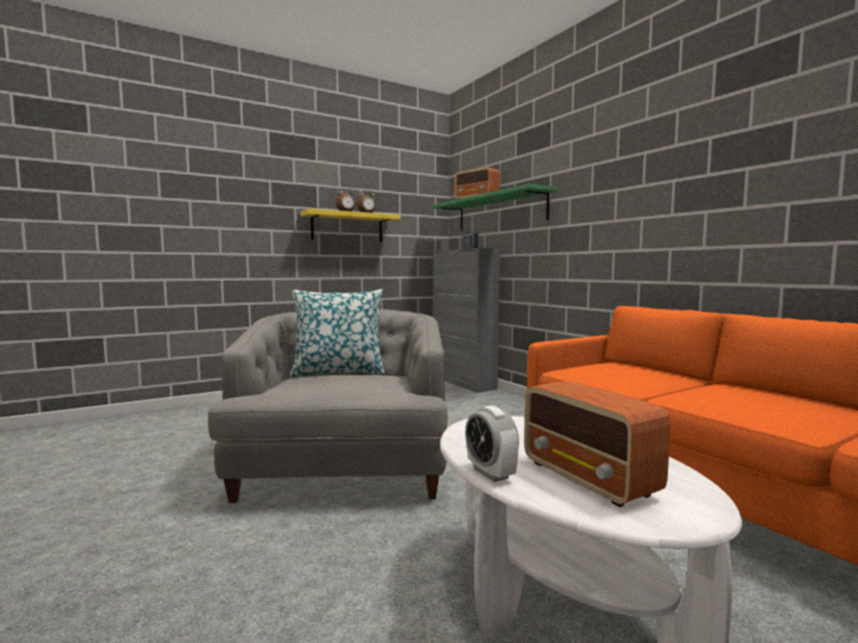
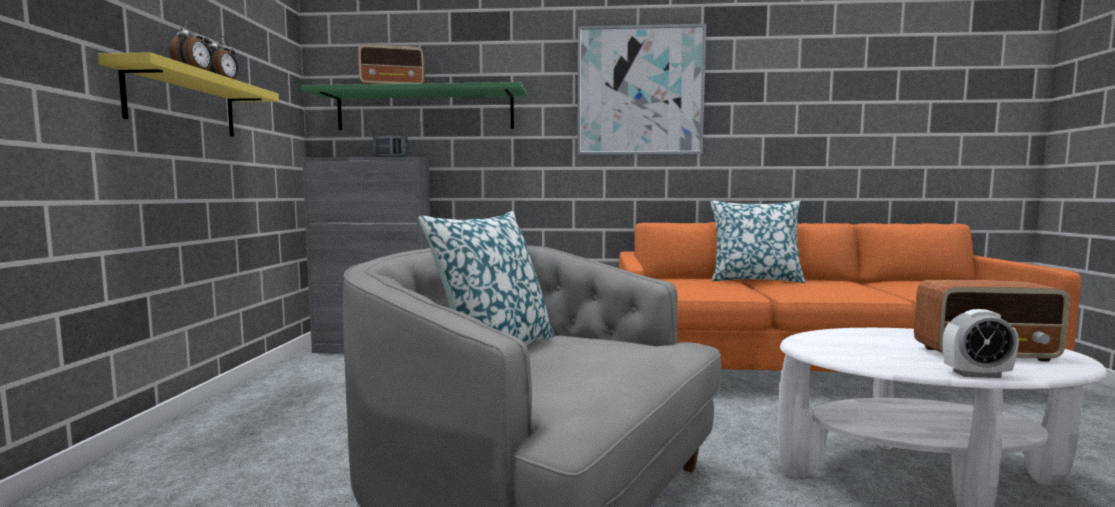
camera: 55 degrees left, 0 degrees up
none -> picture [577,24,706,155]
none -> pillow [711,200,806,283]

